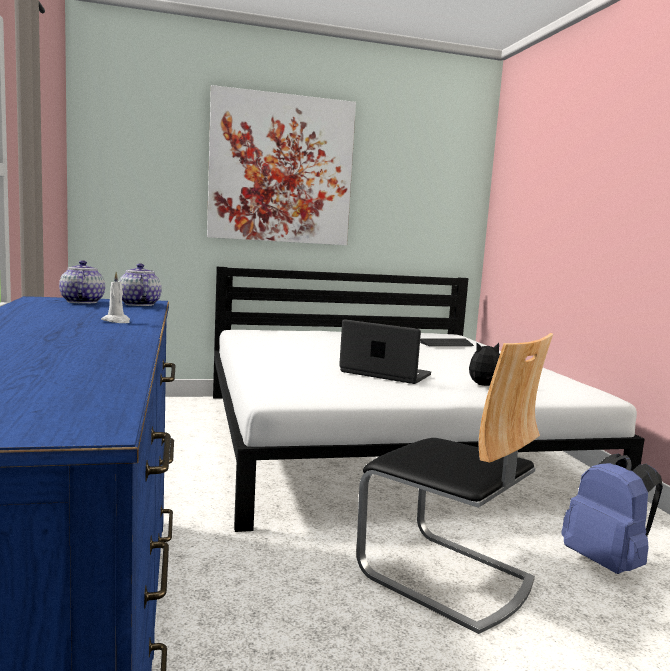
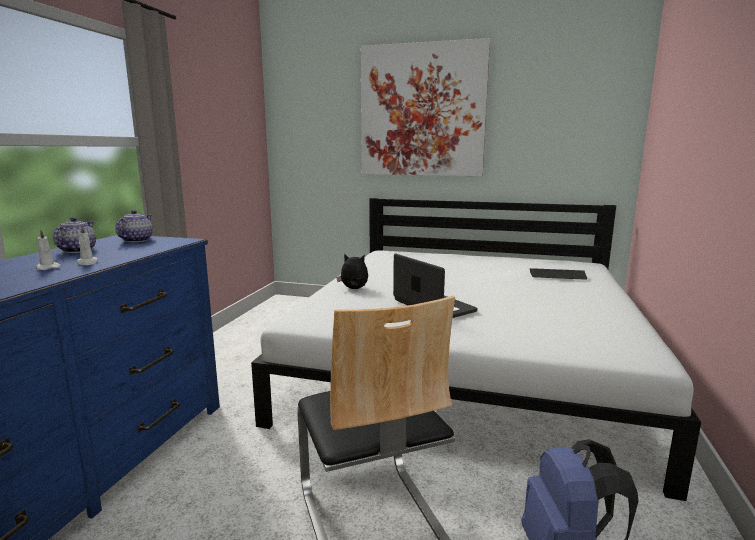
camera: 30 degrees right, 5 degrees up
teapot [118,263,162,306] -> teapot moved to [53,217,96,253]
plush toy [469,343,500,386] -> plush toy moved to [336,254,368,289]
none -> white candle [36,230,61,270]

